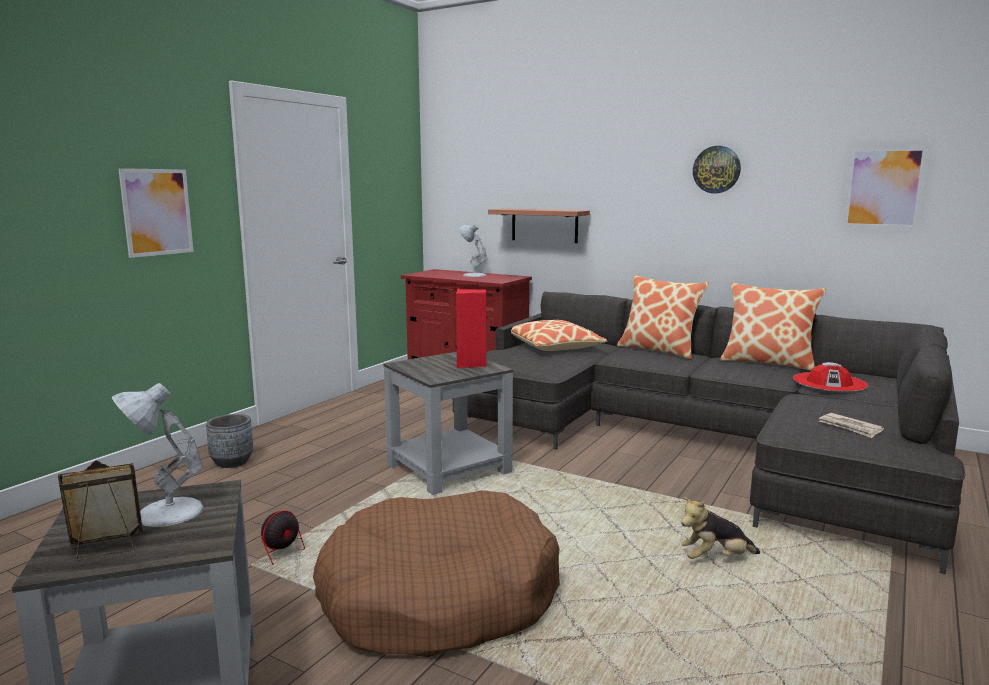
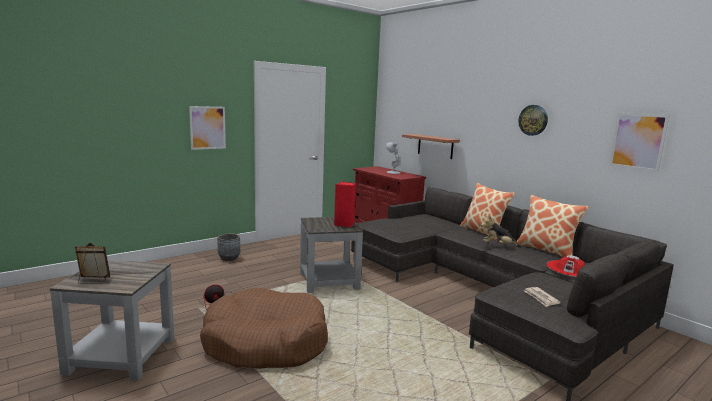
camera: 20 degrees right, 0 degrees up
white table lamp [112,383,204,527] -> none
pillow [511,320,608,351] -> none
plush toy [681,497,760,559] -> plush toy moved to [481,215,521,248]

